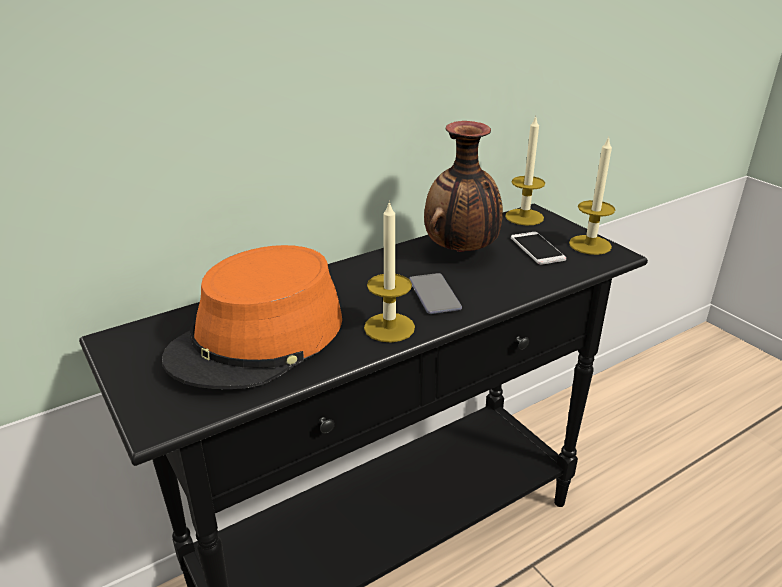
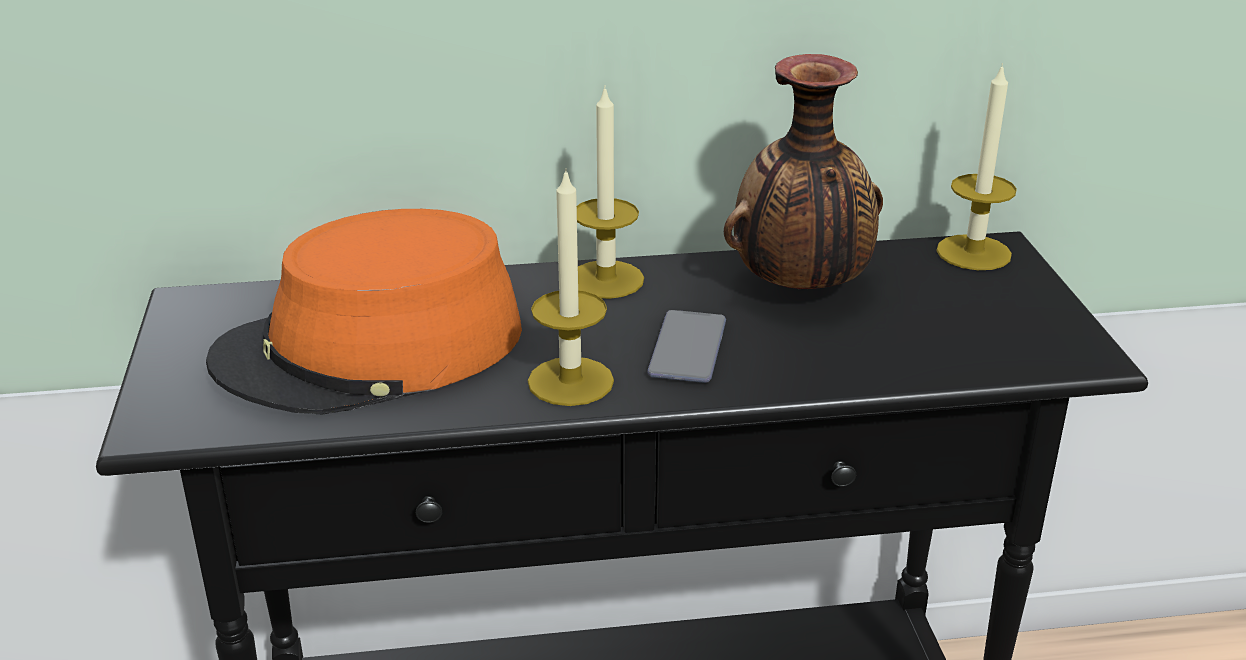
camera: 25 degrees right, 0 degrees up
phone [511,232,566,265] -> none
candle [569,136,615,255] -> candle moved to [577,86,644,299]

